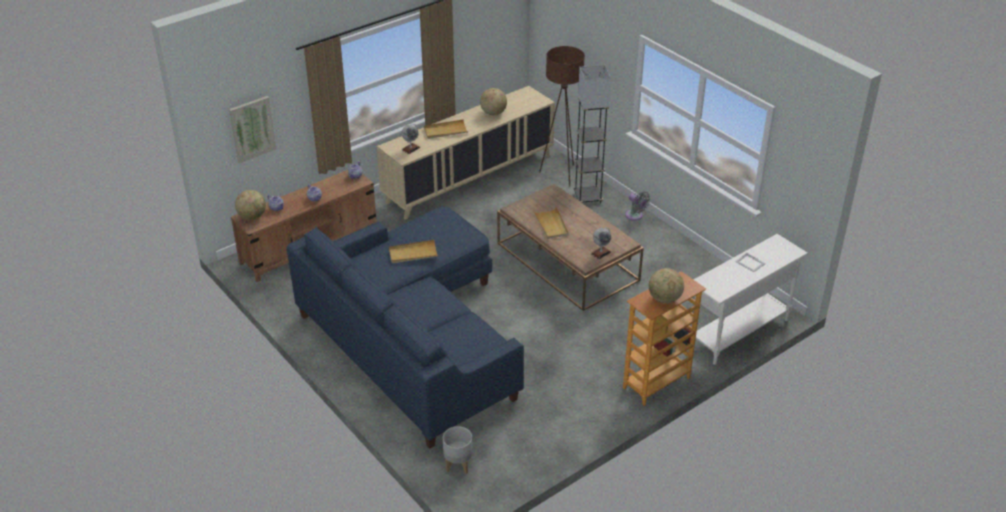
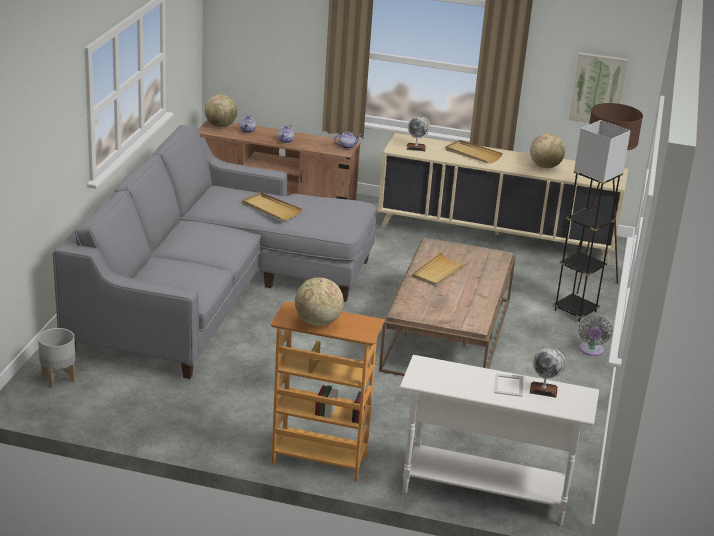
camera: 50 degrees right, 10 degrees down
picture [229,96,276,163] -> picture moved to [569,52,628,123]
blue sofa [287,207,524,448] -> grey sofa [53,124,377,379]
globe [591,227,611,259] -> globe moved to [530,348,565,398]

